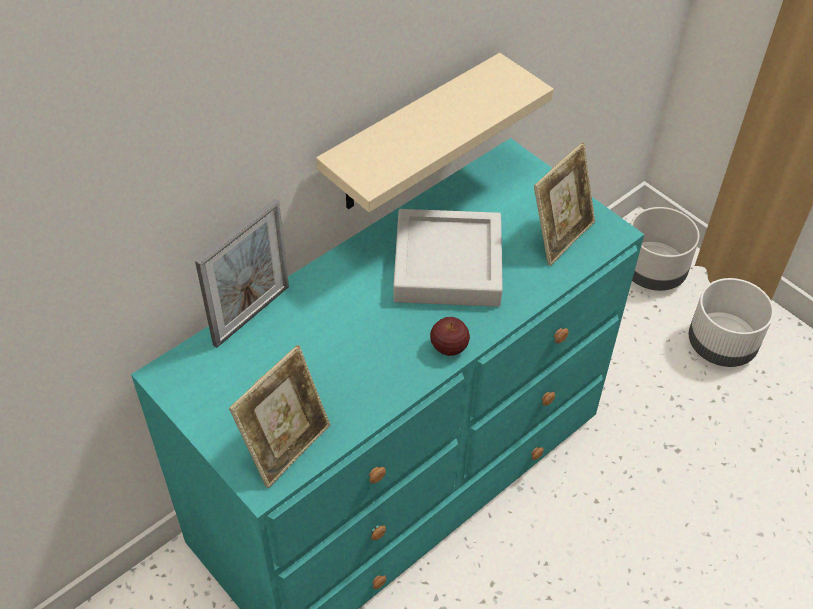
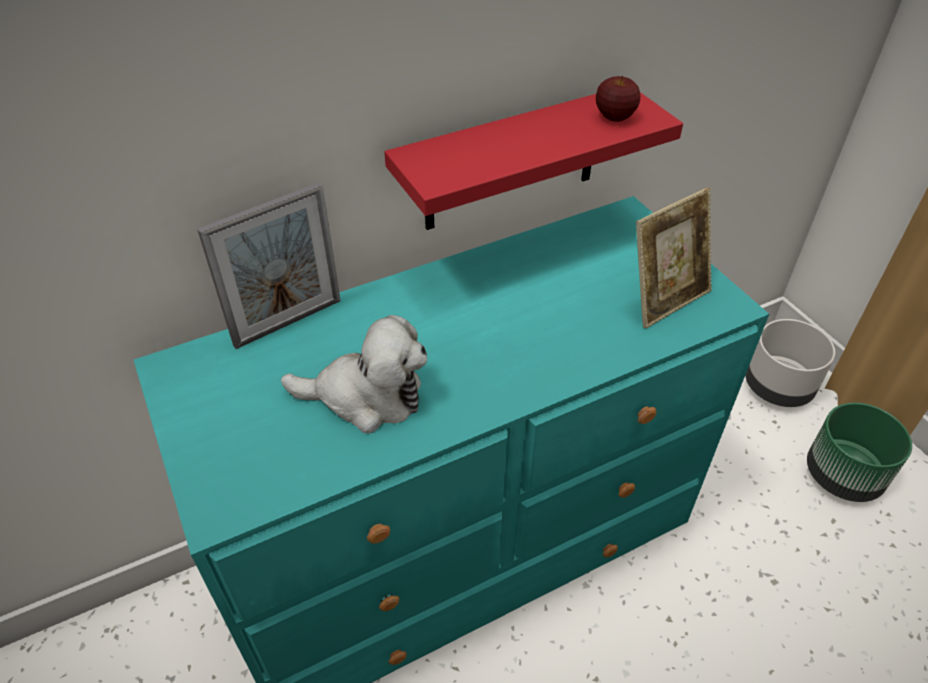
camera: 15 degrees right, 5 degrees down
picture frame [229,345,330,488] -> none
beige shelf [316,53,553,212] -> red shelf [384,92,683,230]
grey tray [393,209,503,307] -> none
apple [430,317,470,356] -> apple moved to [596,76,640,122]
white planter [689,278,774,367] -> green planter [807,403,912,502]
none -> plush toy [281,315,427,433]

